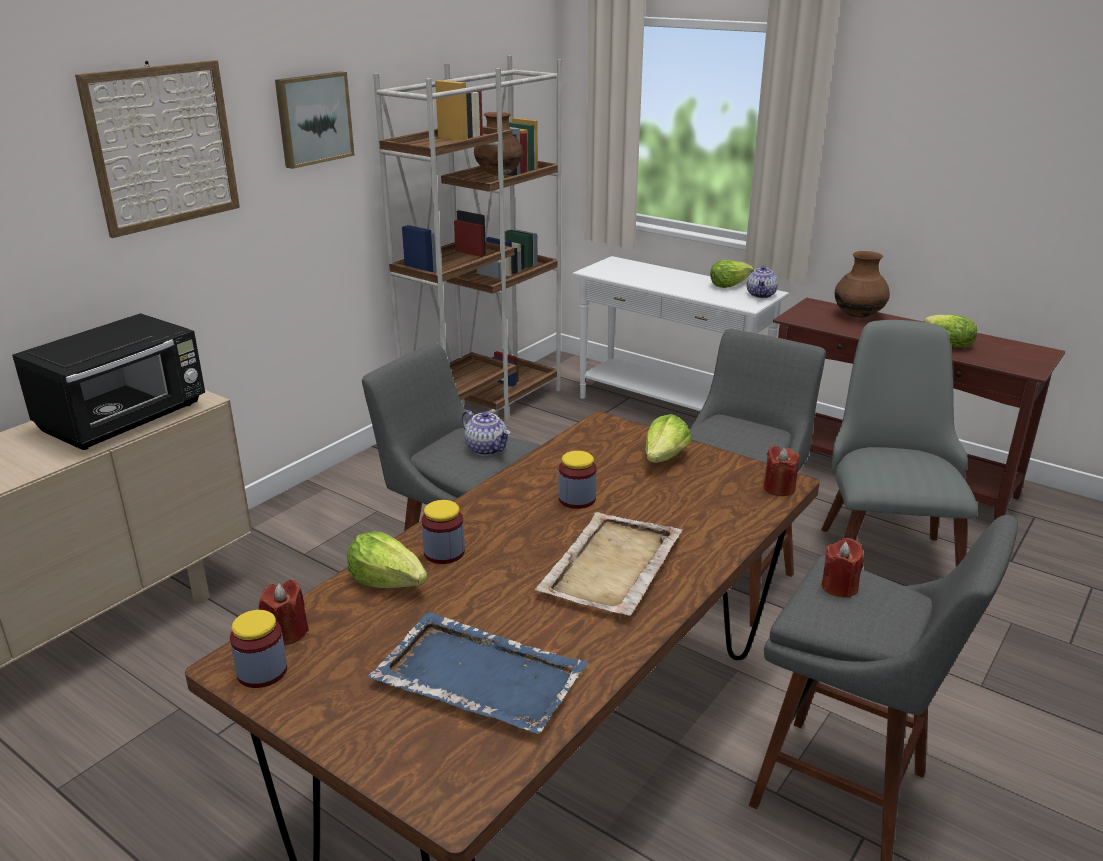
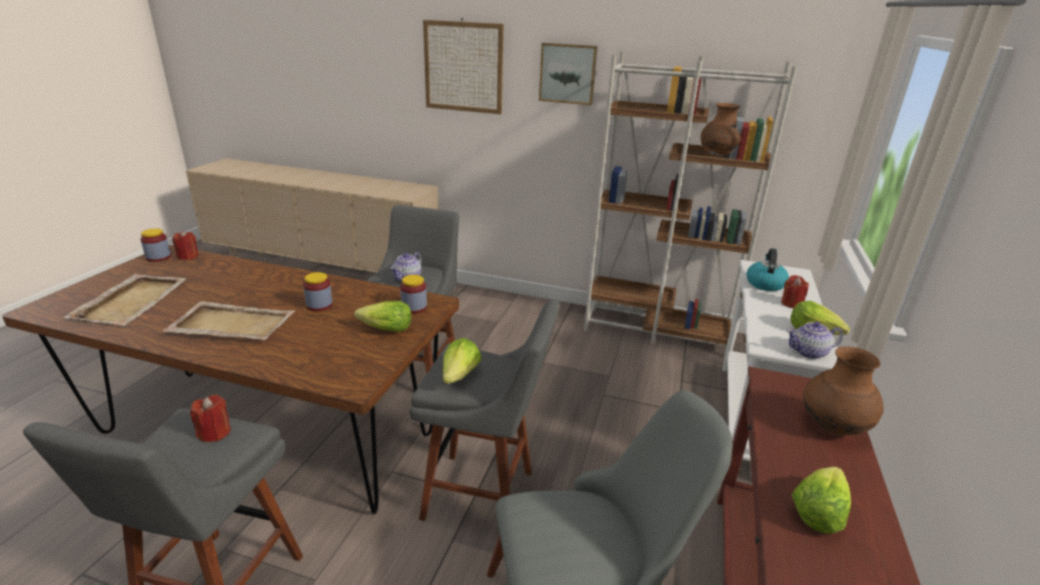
camera: 70 degrees right, 0 degrees up
black microwave [12,313,205,450] -> none
lettuce [347,531,427,588] -> lettuce moved to [443,338,482,384]
blue tray [368,612,588,734] -> beige tray [64,274,187,326]
jar [421,500,465,564] -> jar moved to [400,275,427,313]
red candle [763,445,799,496] -> red candle moved to [781,275,809,308]
none -> kettle [747,248,789,291]

